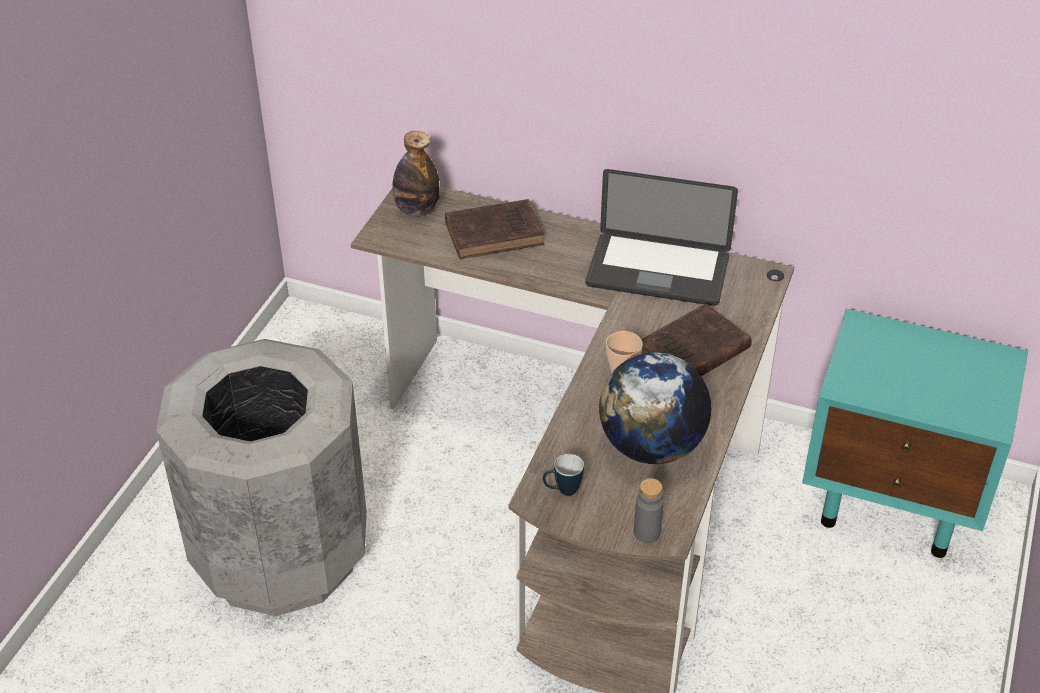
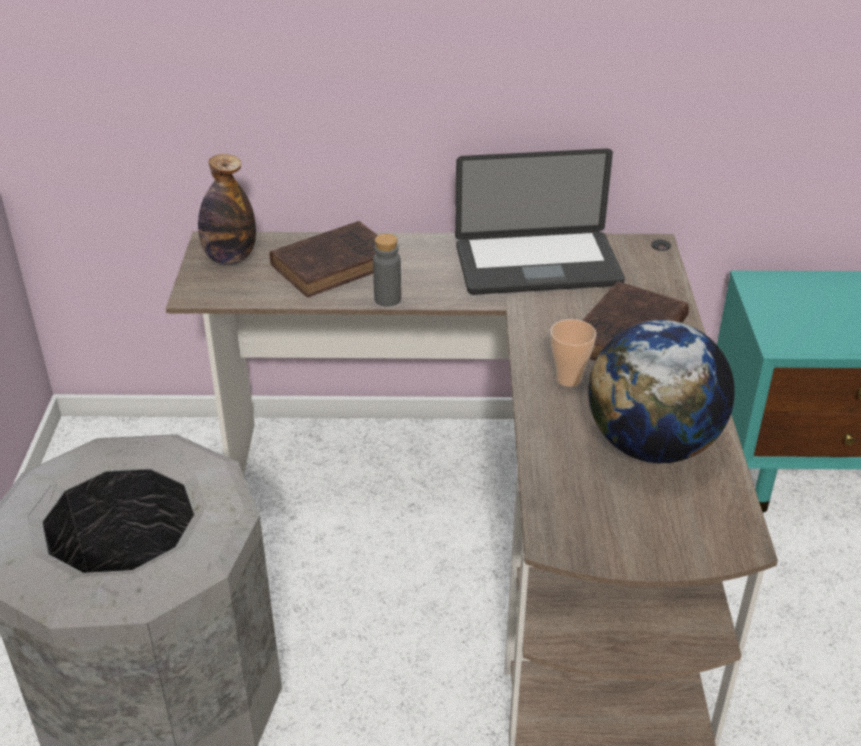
camera: 20 degrees left, 5 degrees down
mug [543,454,584,496] -> none
grey bottle [634,478,664,543] -> grey bottle moved to [373,234,401,307]

